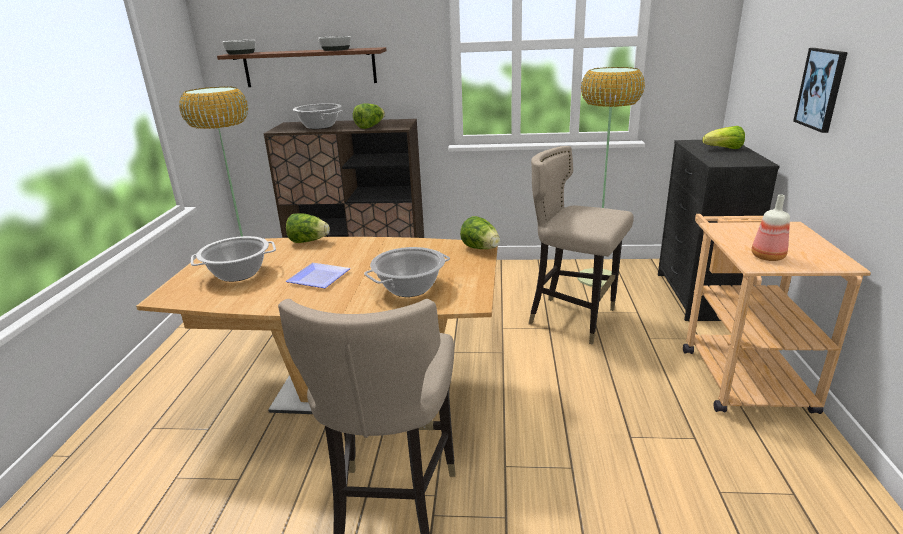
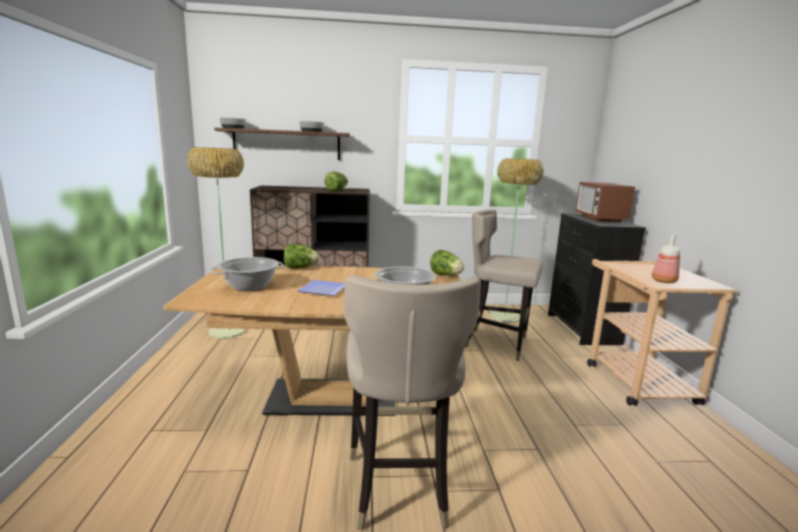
camera: 10 degrees left, 10 degrees down
cooking pot [293,103,342,129] -> none
lettuce [702,126,745,149] -> microwave [576,182,635,222]
picture [793,48,848,133] -> none

